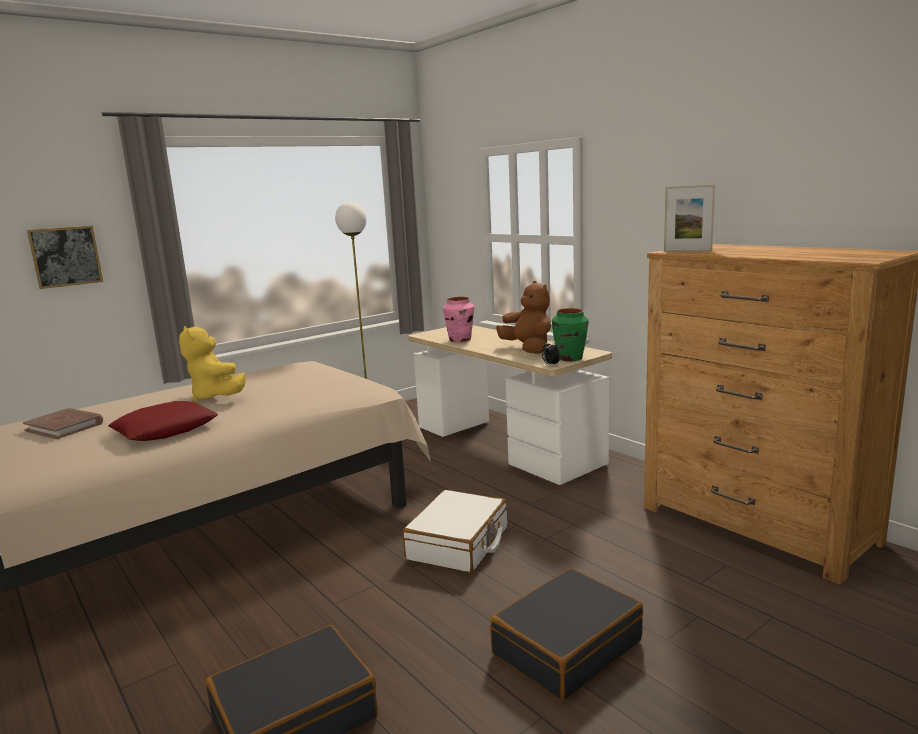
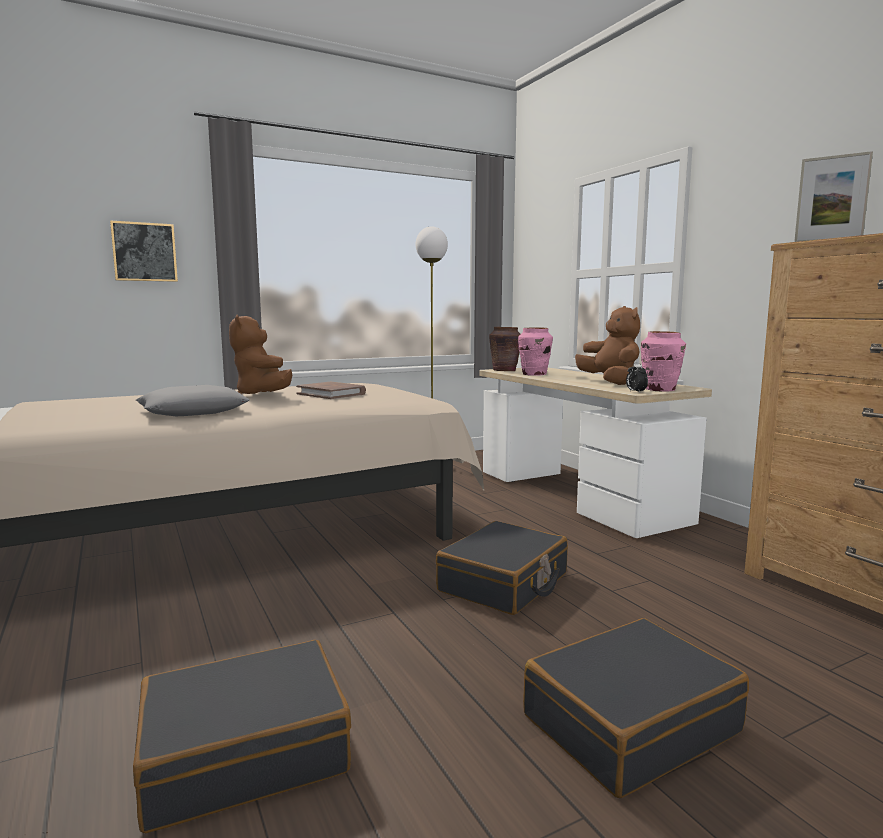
camera: 10 degrees right, 5 degrees down
brown book [23,408,103,439] -> brown book moved to [296,382,366,399]
red pillow [108,401,218,441] -> grey pillow [136,385,250,416]
yellow plush toy [179,326,246,402] -> brown plush toy [229,315,293,394]
white suitcase [403,490,507,573] -> black suitcase [436,521,568,615]
green vase [552,308,589,361] -> pink vase [641,331,686,392]
none -> brown vase [489,327,520,371]

